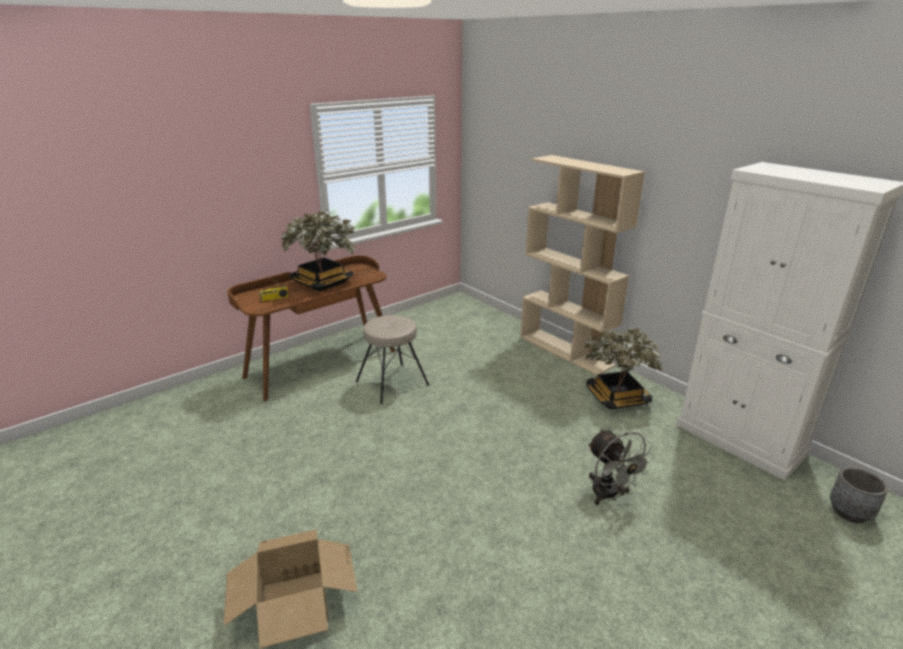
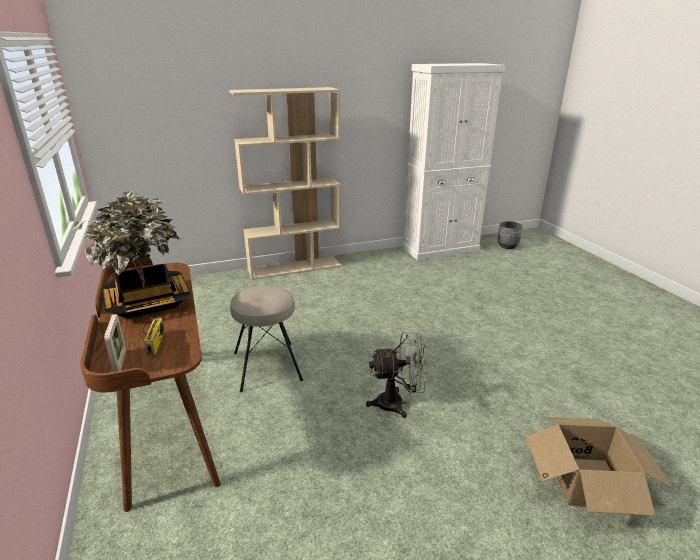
camera: 70 degrees left, 0 degrees up
potted plant [584,328,663,409] -> none
grey fan [588,429,655,505] -> grey fan moved to [366,331,428,418]
none -> picture frame [104,314,126,372]

